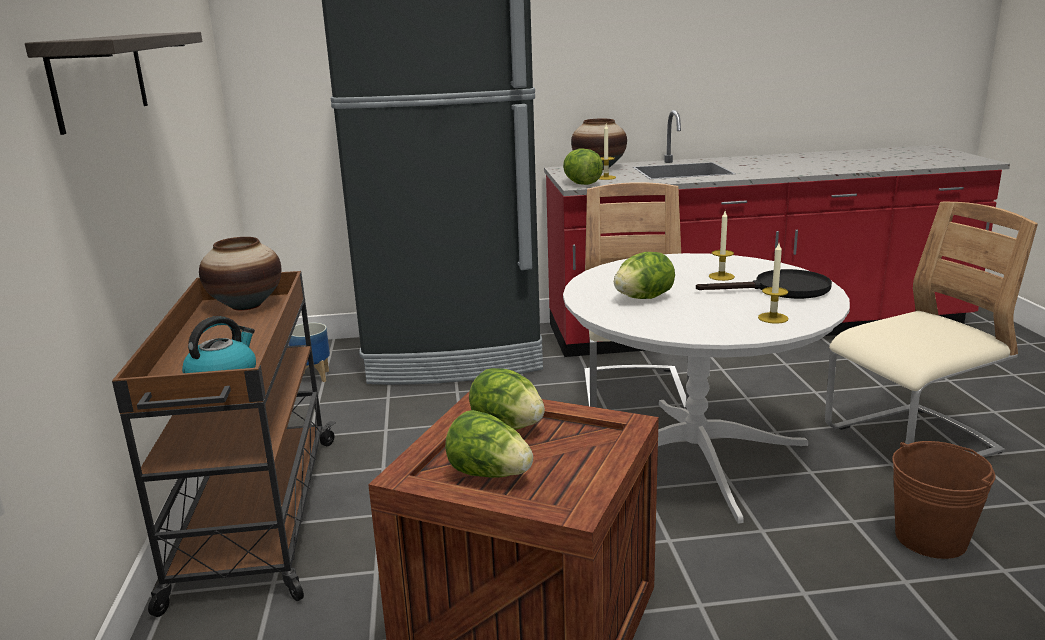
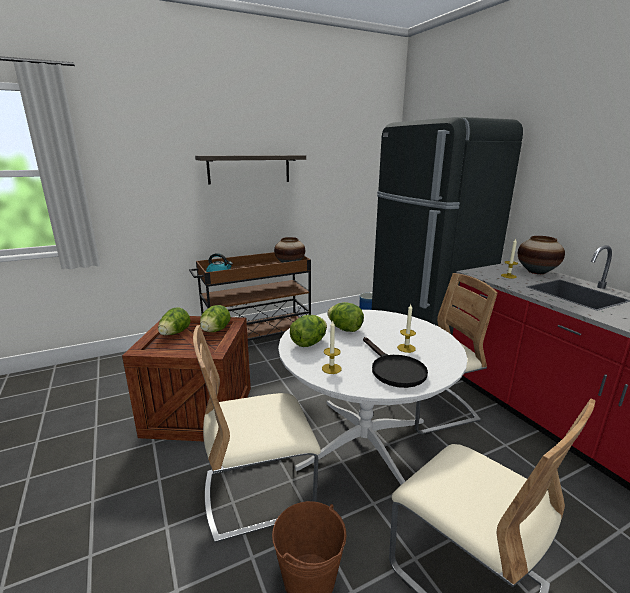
camera: 70 degrees right, 0 degrees up
lettuce [563,148,603,185] -> lettuce moved to [290,315,327,347]
none -> beige chair [193,325,321,543]

